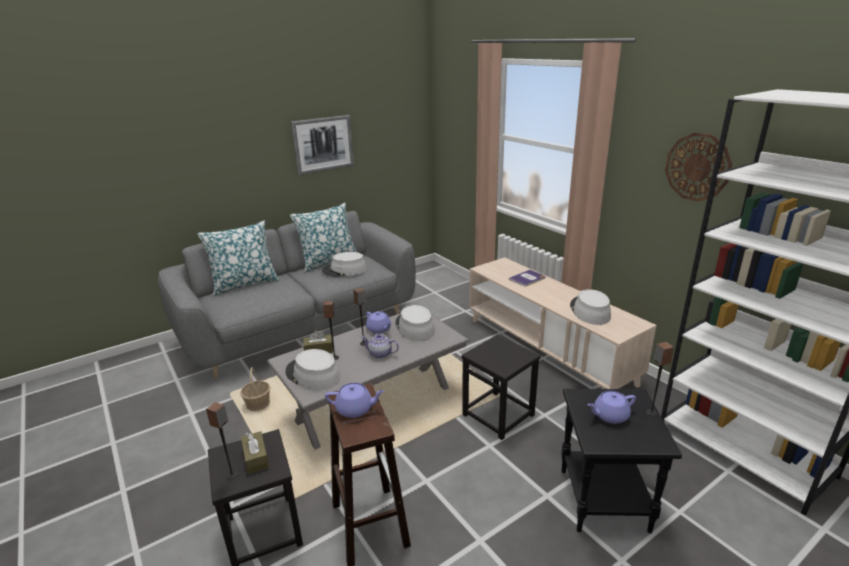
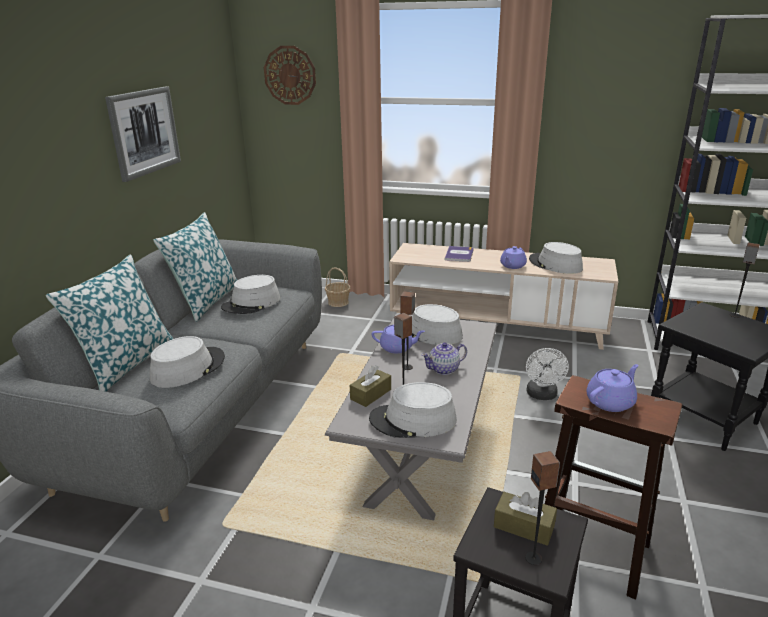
camera: 40 degrees left, 0 degrees up
basket [240,367,270,411] -> basket moved to [325,267,351,307]
black stool [461,335,541,440] -> white fan [526,348,569,400]
purple teapot [587,391,636,424] -> purple teapot moved to [500,246,527,269]
wall clock [665,133,732,202] -> wall clock moved to [264,46,316,105]
none -> grey hat [150,336,225,388]

